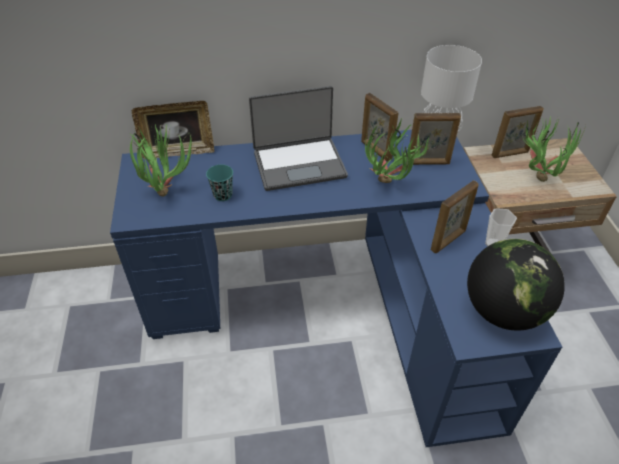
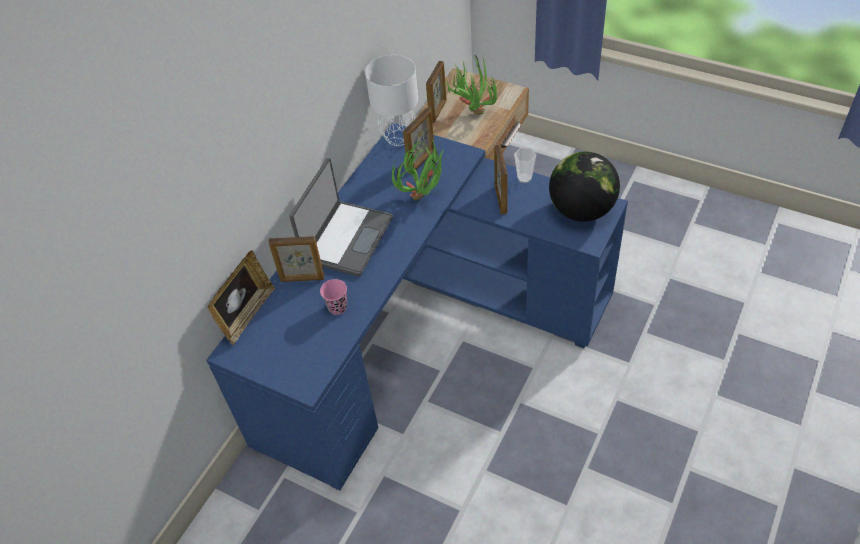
camera: 50 degrees left, 5 degrees up
potted plant [129,123,192,197] -> none
turquoise cup [206,164,233,201] -> pink cup [320,279,347,315]
picture frame [361,93,398,162] -> picture frame moved to [268,236,324,282]

